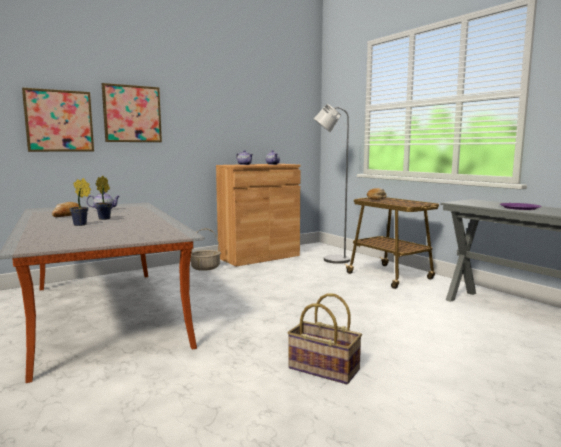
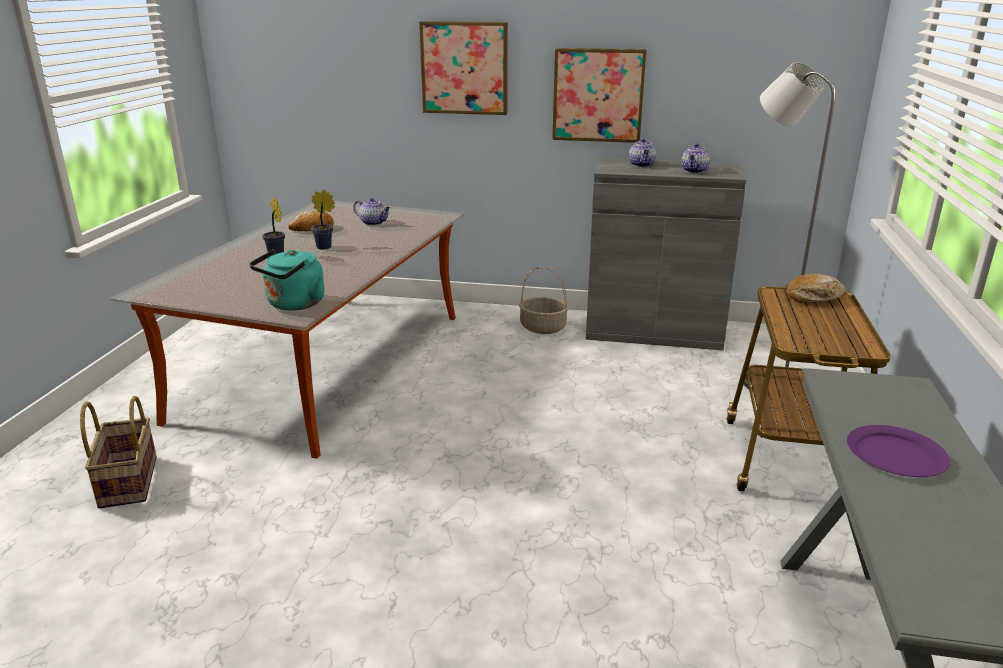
camera: 45 degrees right, 15 degrees up
picture [22,88,94,152] -> picture moved to [552,48,647,143]
brown cabinet [216,164,301,267] -> grey cabinet [586,158,746,350]
basket [287,293,362,384] -> basket moved to [80,396,157,509]
none -> turquoise kettle [249,249,324,311]

